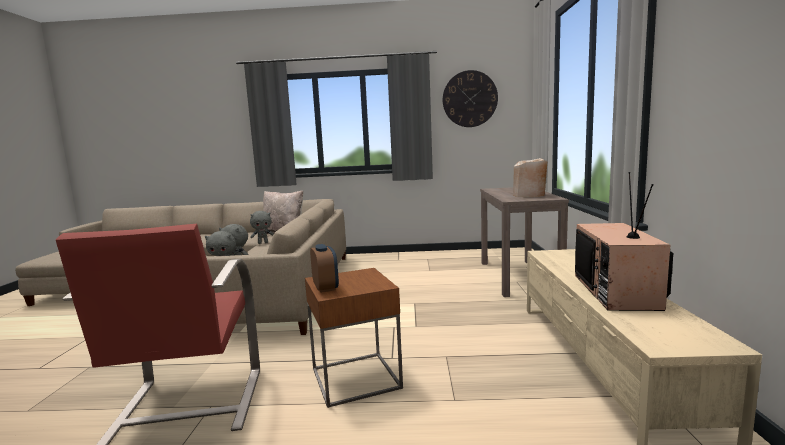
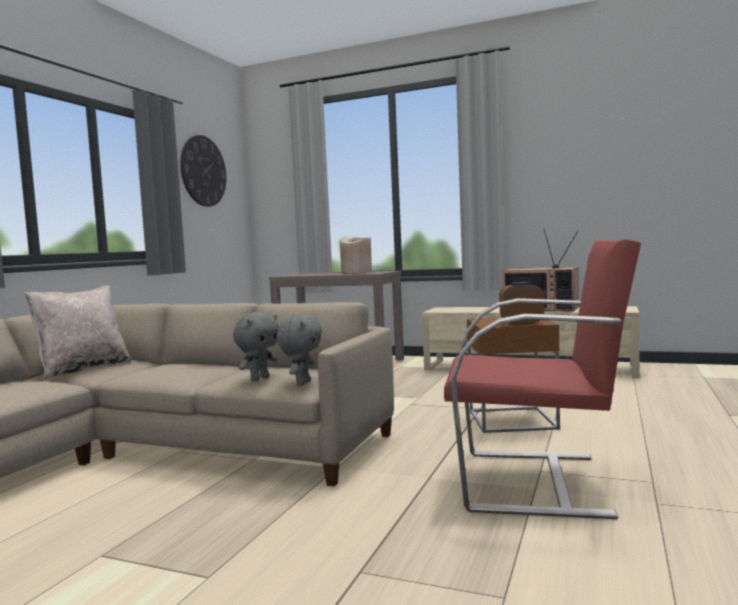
camera: 70 degrees left, 5 degrees down
grey plush toy [250,211,274,244] -> none

